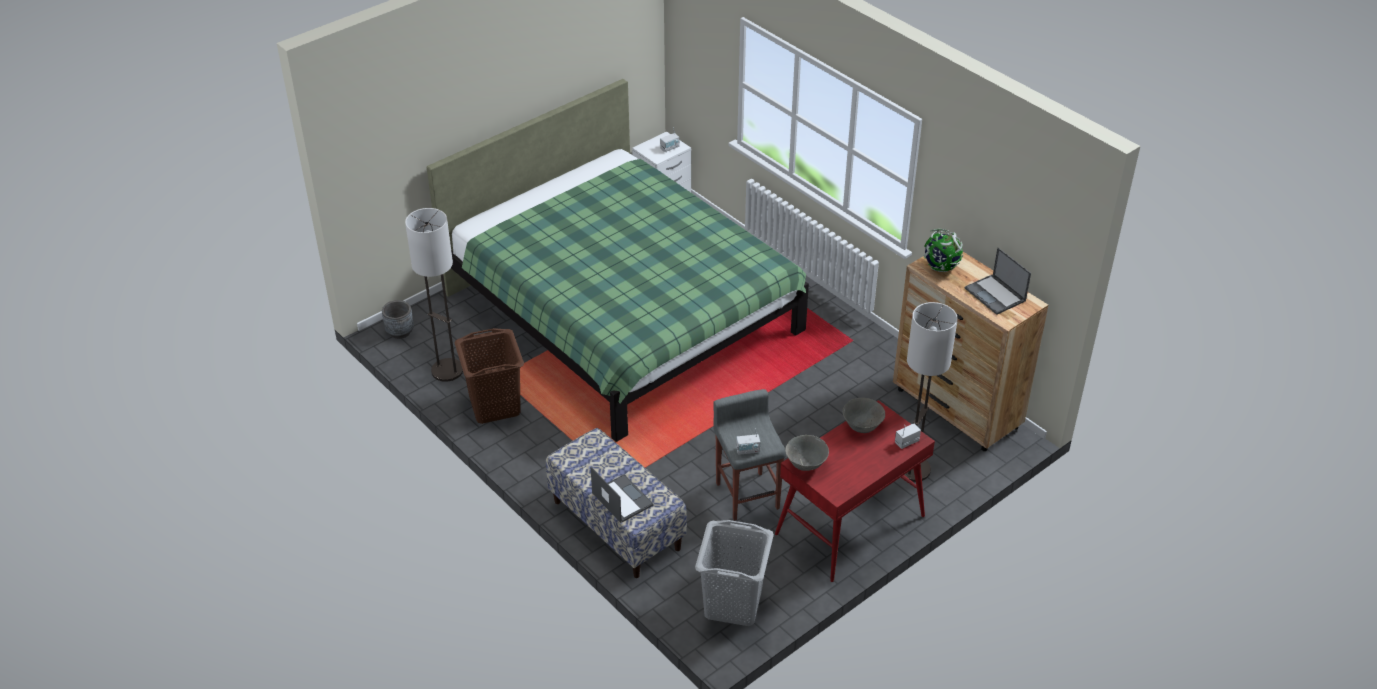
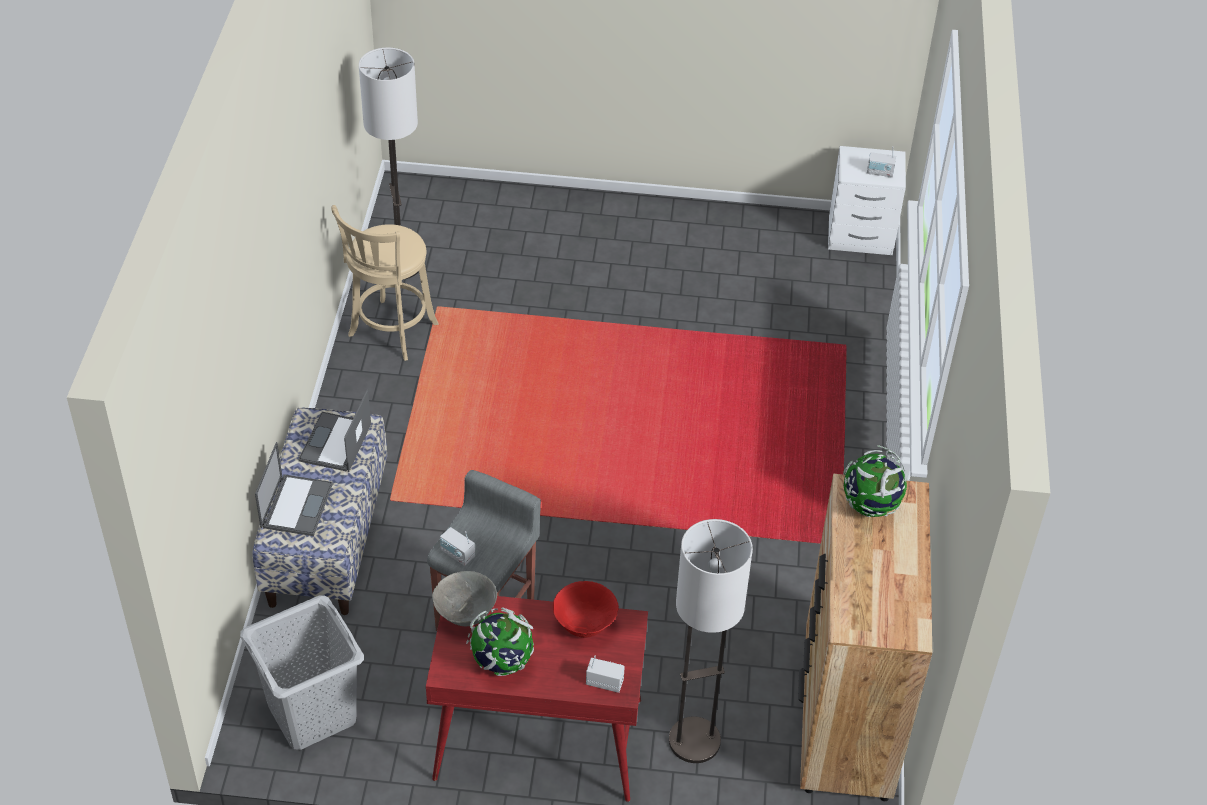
camera: 45 degrees right, 5 degrees up
grey planter [382,300,414,339] -> none
green bed [427,79,809,442] -> none
brown laundry basket [454,328,524,424] -> beige stool [331,205,439,361]
grey bowl [843,398,885,433] -> red bowl [553,581,619,638]
laptop [965,248,1031,315] -> laptop moved to [298,390,371,472]
none -> globe [466,607,534,676]

